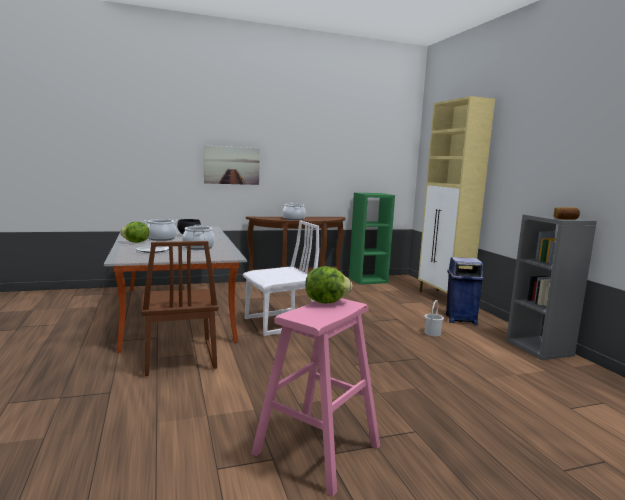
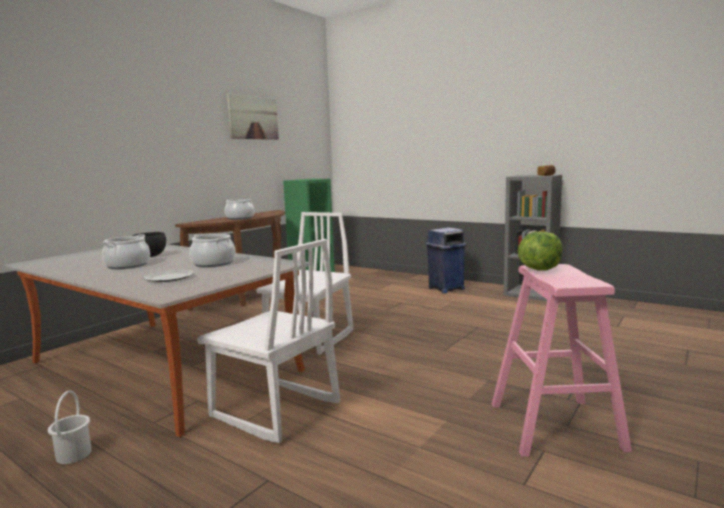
camera: 35 degrees left, 0 degrees up
lettuce [120,222,149,243] -> none
brown chair [141,241,219,376] -> white chair [197,239,340,443]
picture [204,145,260,185] -> picture moved to [227,94,279,140]
beige cabinet [418,96,495,293] -> none
white bucket [424,300,444,336] -> white bucket moved to [48,390,92,464]

